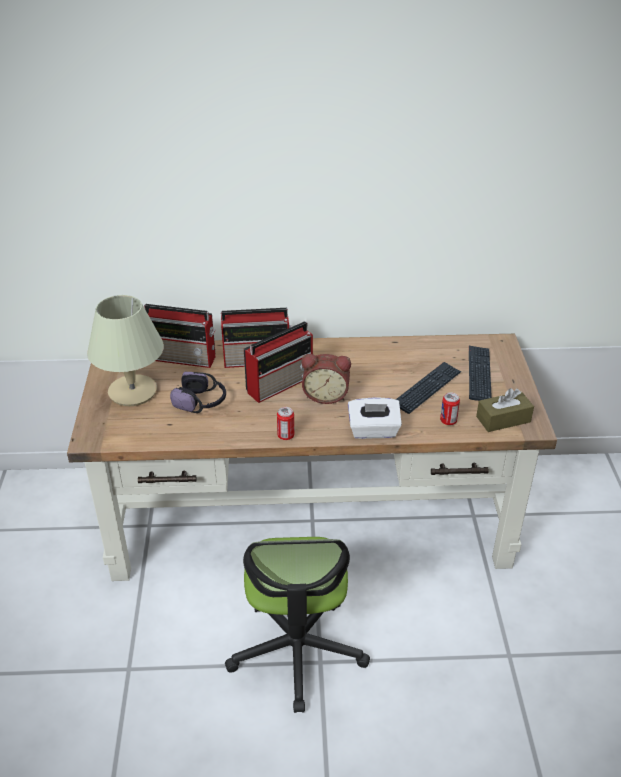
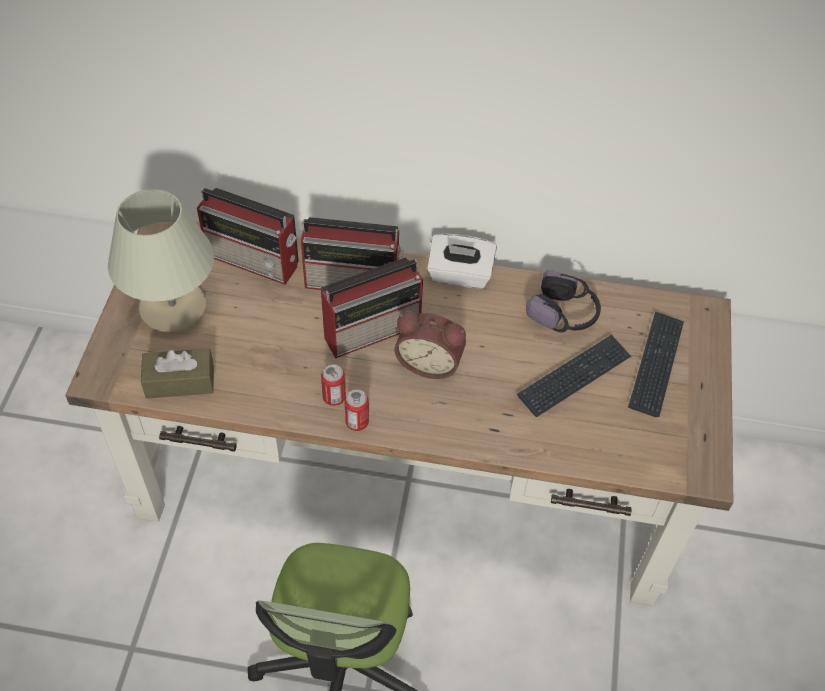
camera: 10 degrees right, 15 degrees up
headphones [170,372,226,413] -> headphones moved to [526,270,601,332]
white tissue box [348,397,402,439] -> white tissue box moved to [427,234,497,289]
can [440,392,460,425] -> can moved to [321,364,346,406]
brown tissue box [476,388,534,432] -> brown tissue box moved to [141,348,214,399]

